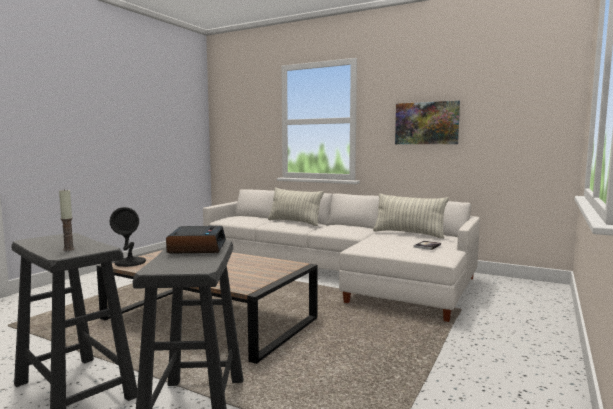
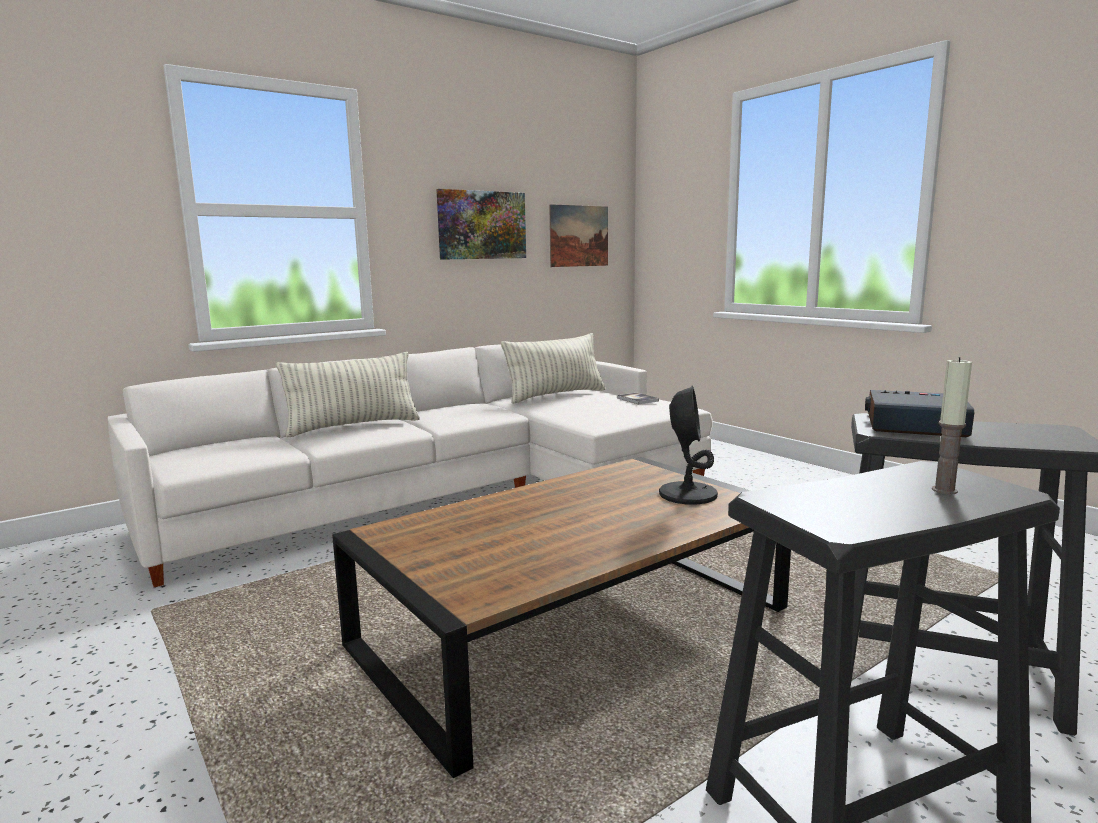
camera: 65 degrees left, 5 degrees up
black table lamp [110,207,146,267] -> black table lamp moved to [659,386,718,505]
none -> picture [549,204,608,267]

